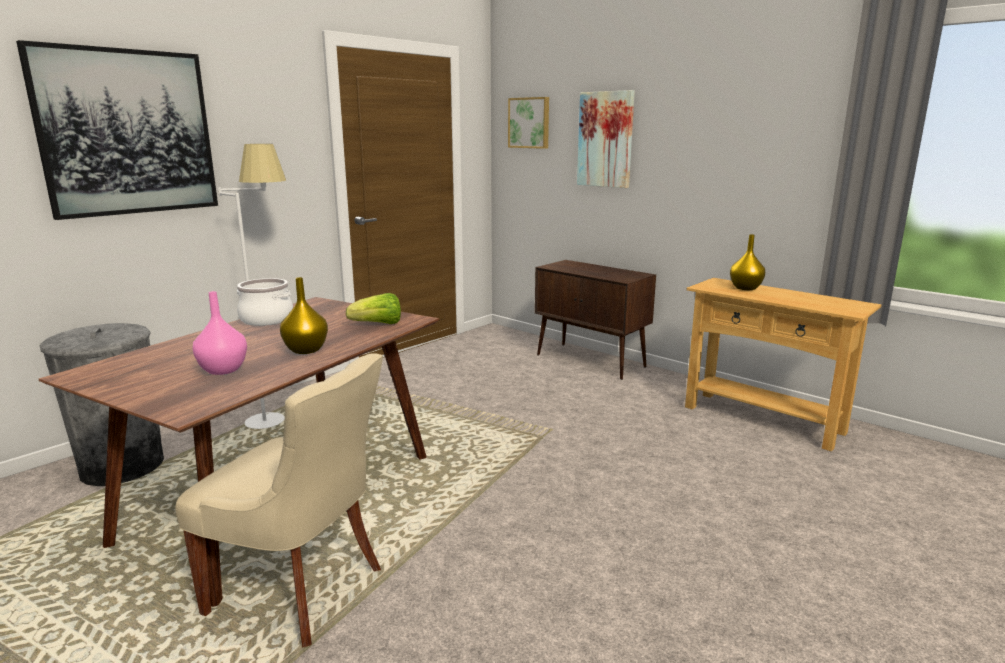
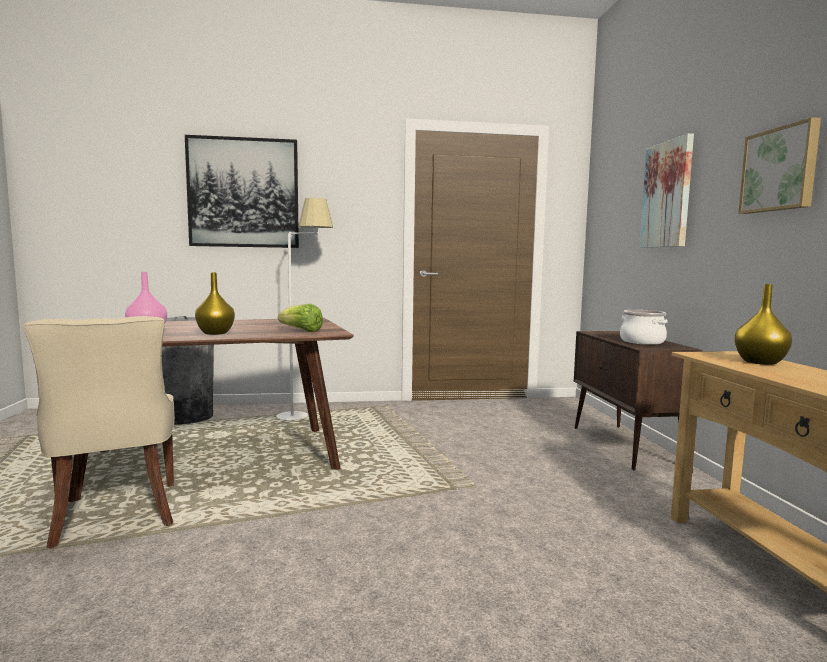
camera: 40 degrees right, 10 degrees down
cooking pot [237,278,293,326] -> cooking pot moved to [620,310,668,345]
picture [508,97,549,149] -> picture moved to [738,117,821,214]

